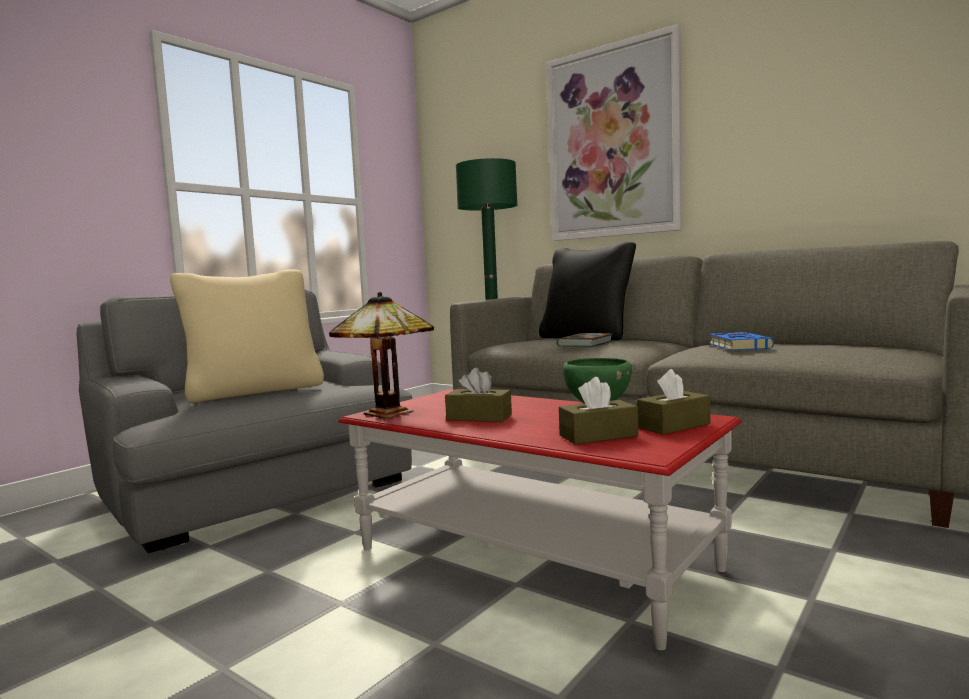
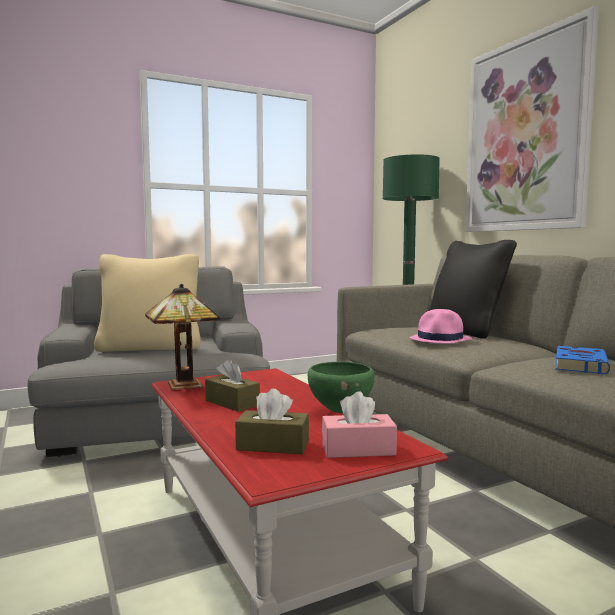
camera: 25 degrees right, 0 degrees up
book [557,333,612,347] -> pink hat [409,309,472,343]
brown tissue box [637,369,710,435] -> pink tissue box [322,391,397,458]

